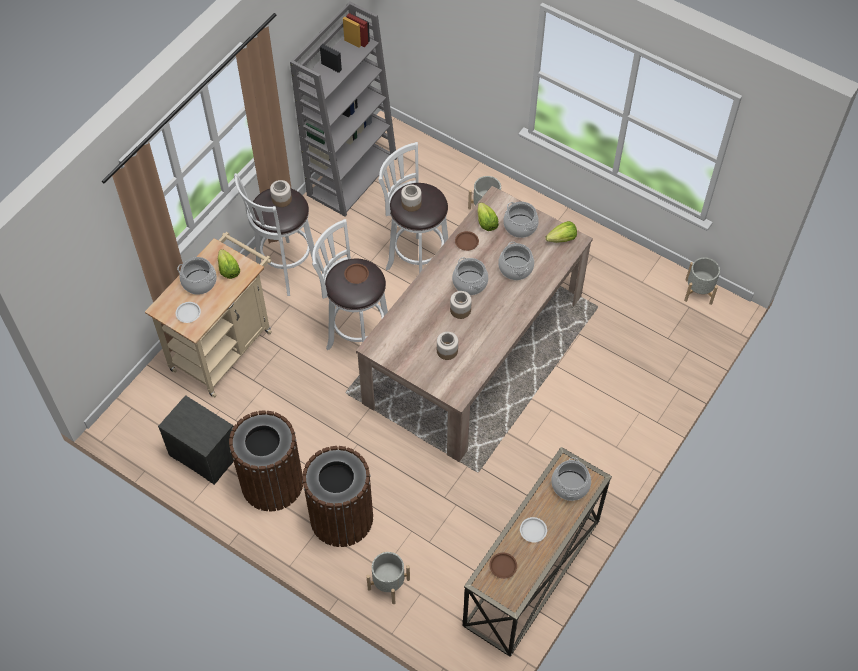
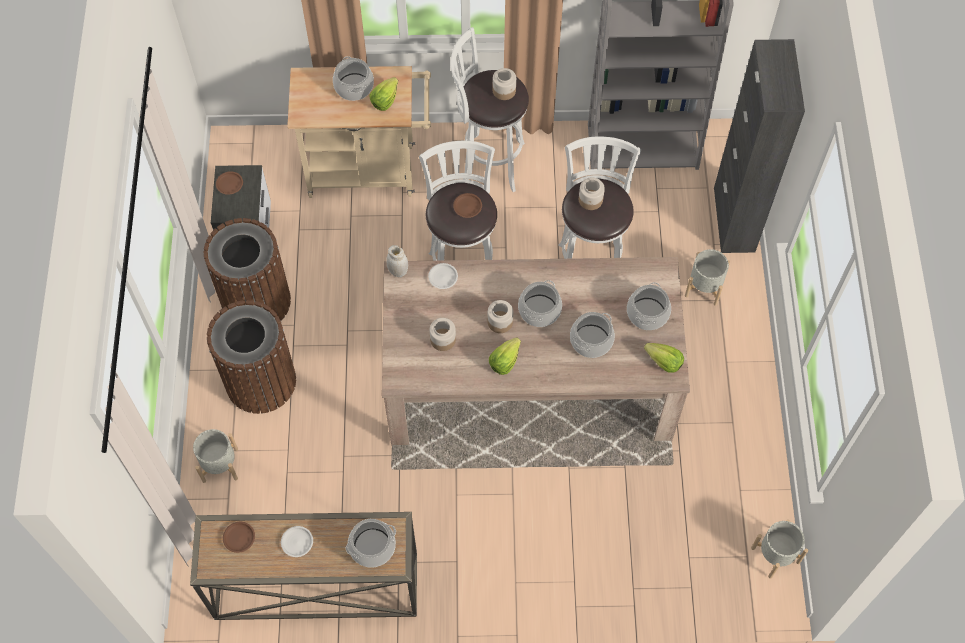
camera: 55 degrees right, 5 degrees up
white plate [176,302,201,323] -> white plate moved to [428,263,458,289]
brown plate [455,231,479,251] -> brown plate moved to [216,171,243,195]
lettuce [477,202,499,231] -> lettuce moved to [489,337,521,375]
none -> white jar [386,245,408,277]
none -> black cabinet [714,39,805,253]

